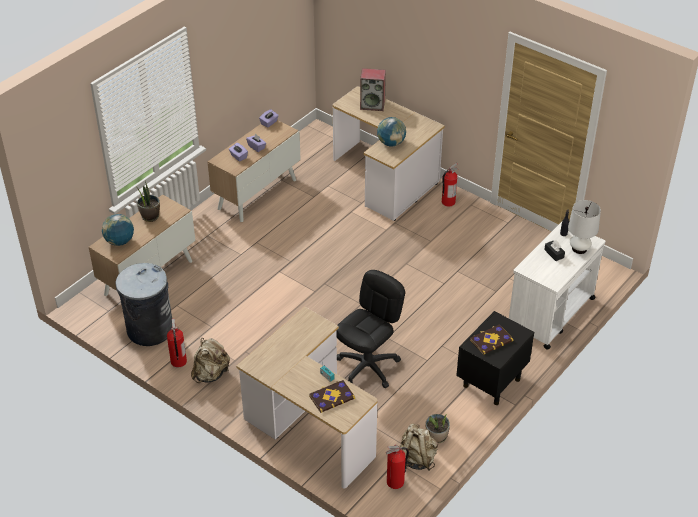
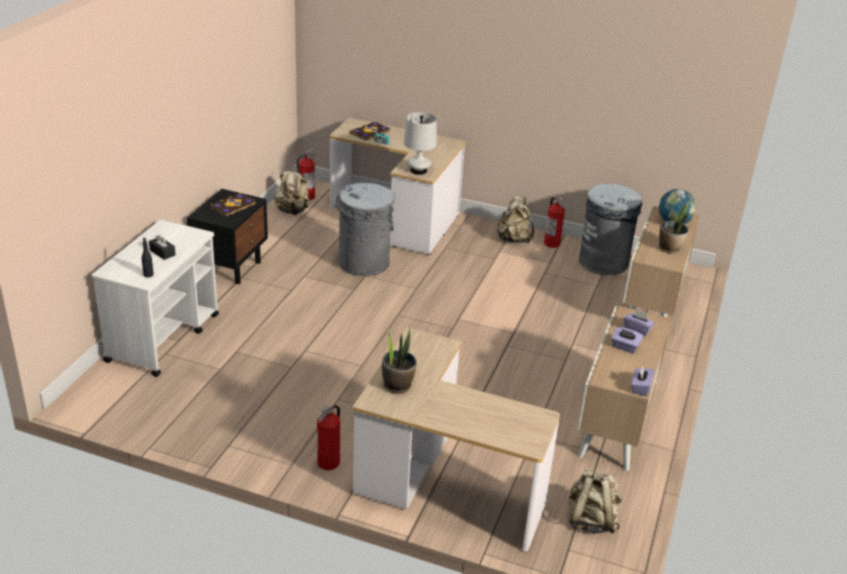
camera: 160 degrees right, 10 degrees down
black office chair [337,270,405,388] -> grey trash can [335,183,395,276]
speaker [360,68,386,111] -> none
globe [377,117,406,147] -> none
potted plant [426,414,450,444] -> potted plant moved to [382,328,417,394]
white table lamp [568,200,601,254] -> white table lamp moved to [404,112,437,175]
none -> beige backpack [568,468,622,533]

